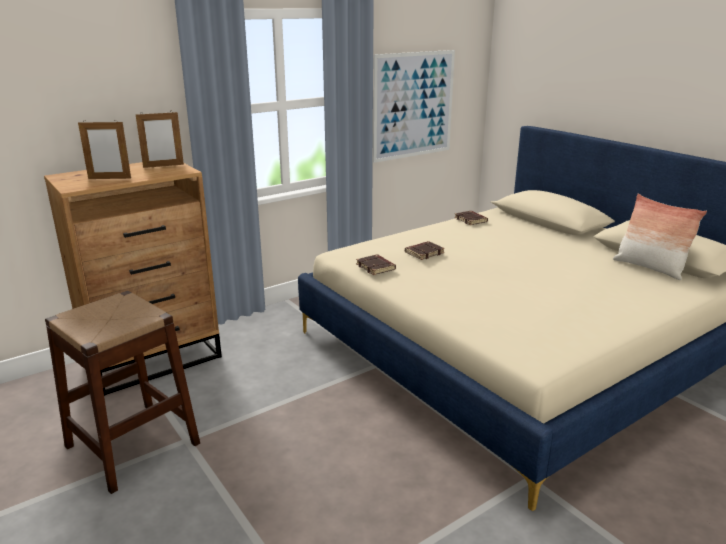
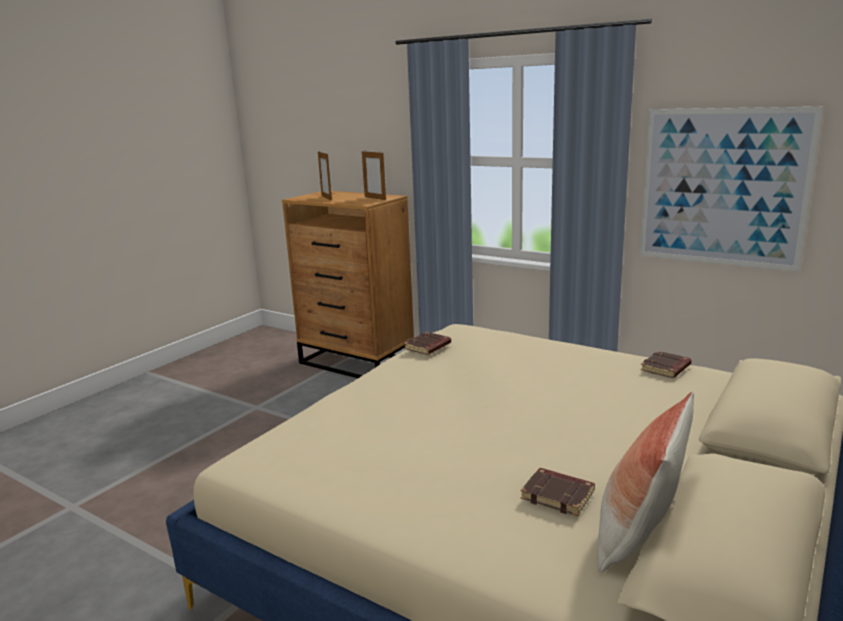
camera: 70 degrees right, 5 degrees down
brown stool [45,291,200,494] -> none
brown book [405,241,445,260] -> brown book moved to [520,468,595,516]

